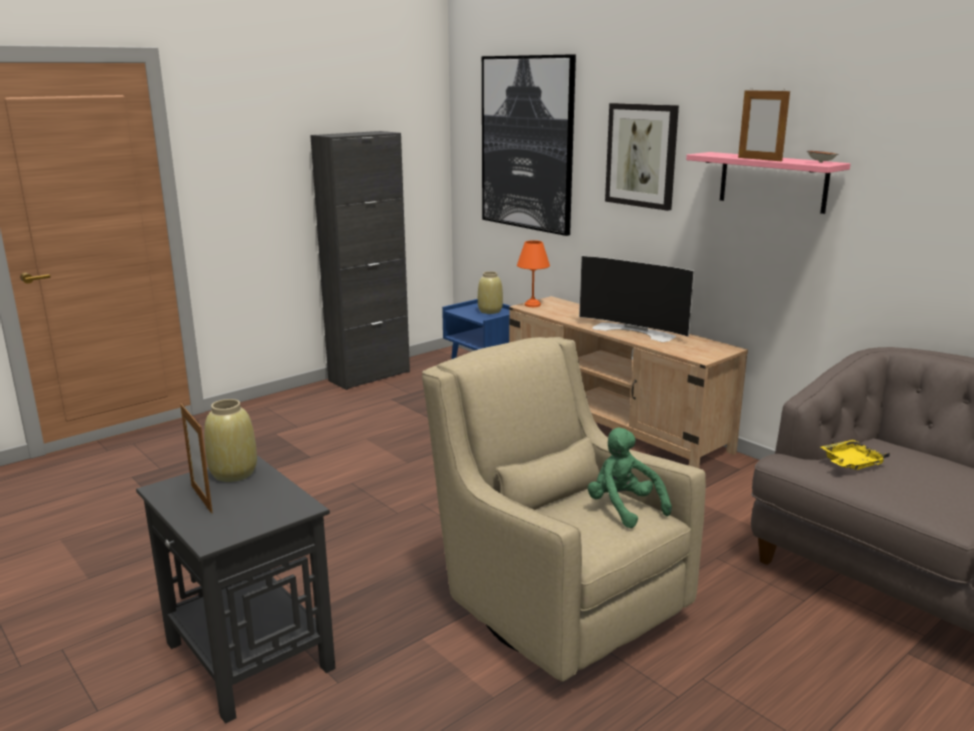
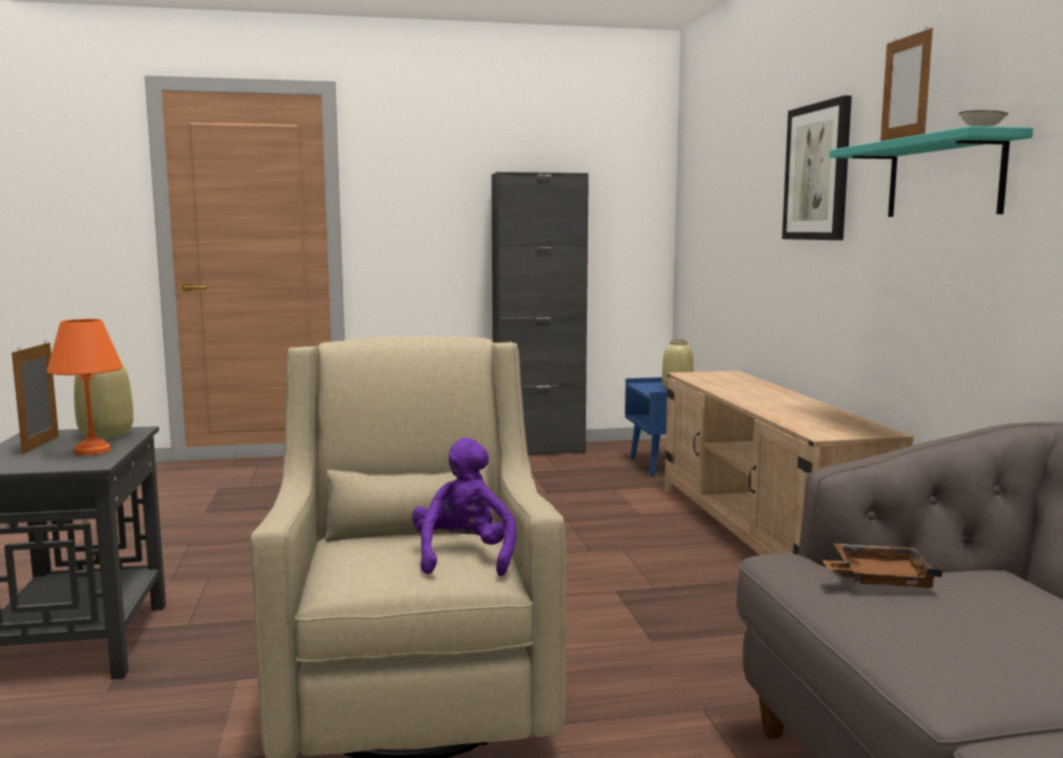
camera: 30 degrees right, 10 degrees down
picture [482,54,576,236] -> none
orange table lamp [517,240,550,307] -> orange table lamp moved to [47,319,123,456]
television [579,256,694,342] -> none
green plush toy [588,427,672,528] -> purple plush toy [412,438,516,576]
pink shelf [686,152,850,214] -> turquoise shelf [829,126,1033,217]
yellow tray [820,440,890,470] -> brown tray [822,543,942,588]

